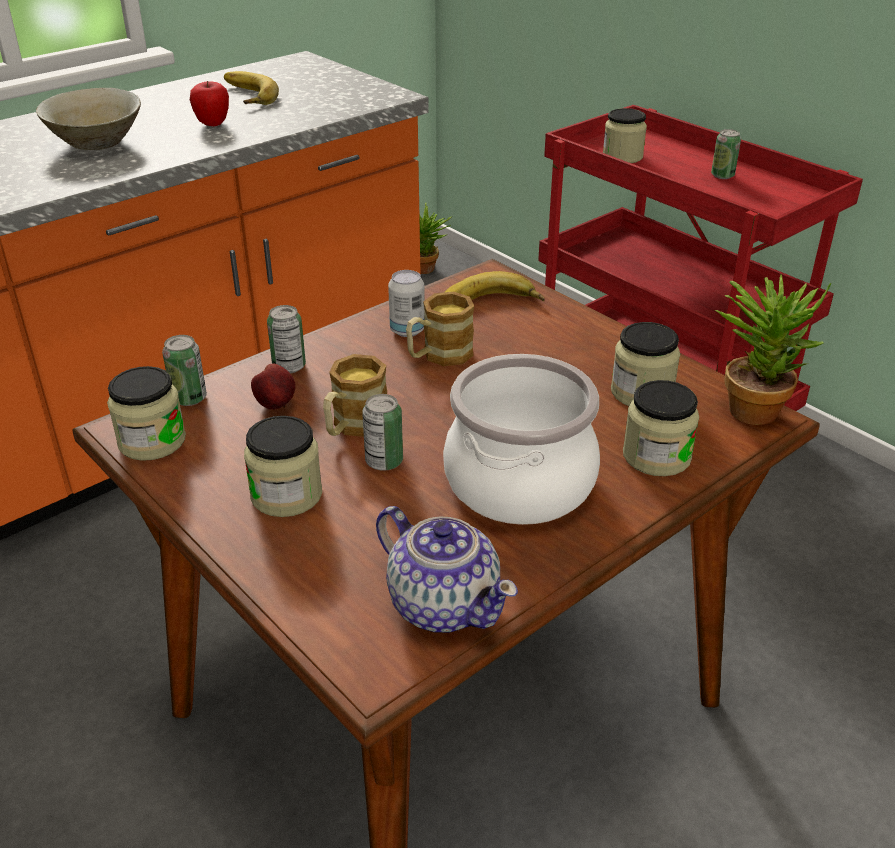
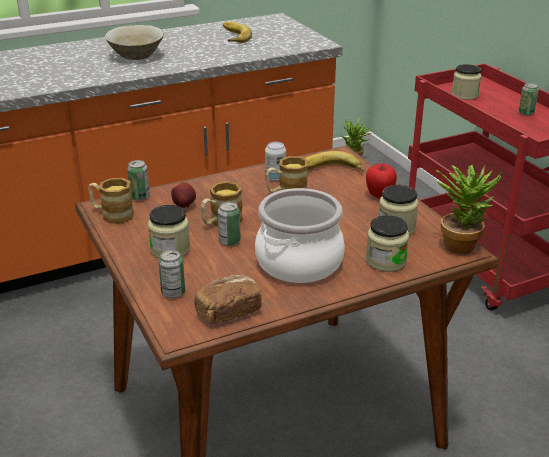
camera: 15 degrees right, 5 degrees down
jar [107,366,186,461] -> mug [88,178,134,224]
apple [190,81,229,126] -> apple moved to [366,164,397,198]
can [267,305,306,373] -> can moved to [158,250,185,298]
teapot [376,506,518,633] -> bread [194,275,262,324]

